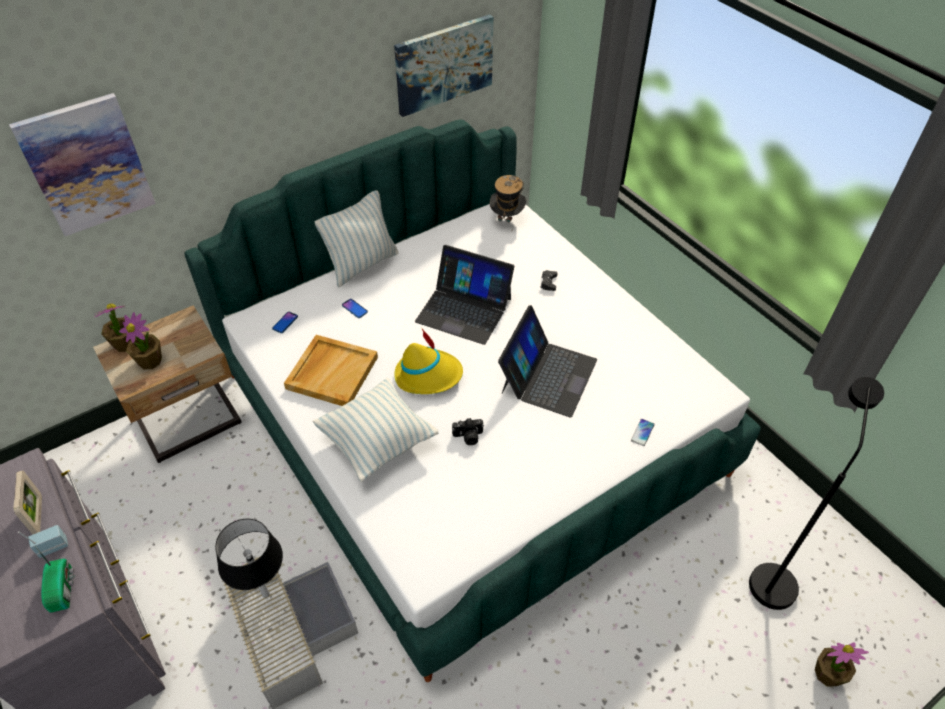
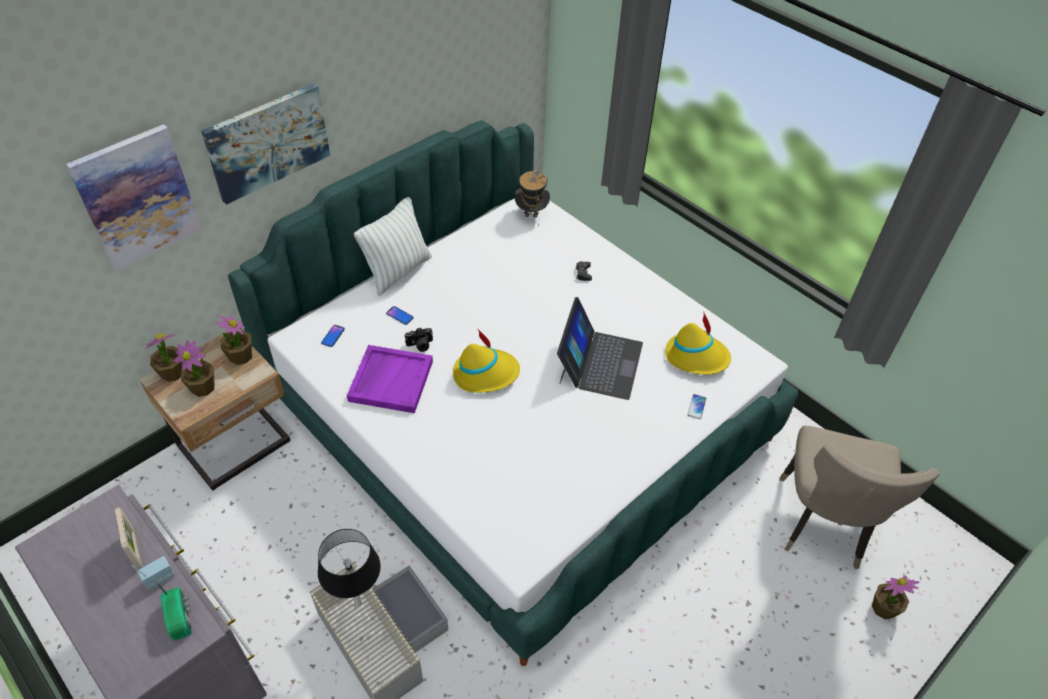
camera: 10 degrees left, 0 degrees up
beige tray [284,335,378,406] -> purple tray [347,345,433,413]
pillow [313,378,438,482] -> none
picture [394,14,493,117] -> picture moved to [201,84,330,205]
laptop [415,245,514,345] -> none
camera [452,418,484,445] -> camera moved to [405,327,433,352]
black floor lamp [749,377,884,610] -> beige chair [780,426,939,569]
none -> potted plant [215,315,252,365]
none -> yellow hat [665,311,731,375]

